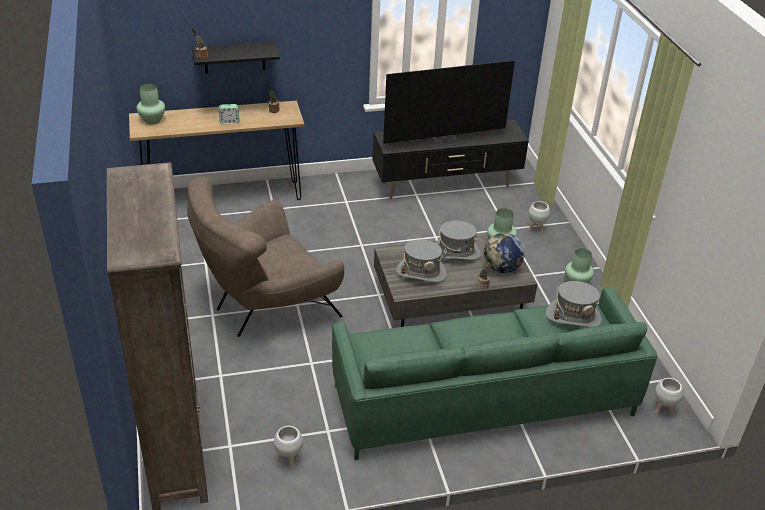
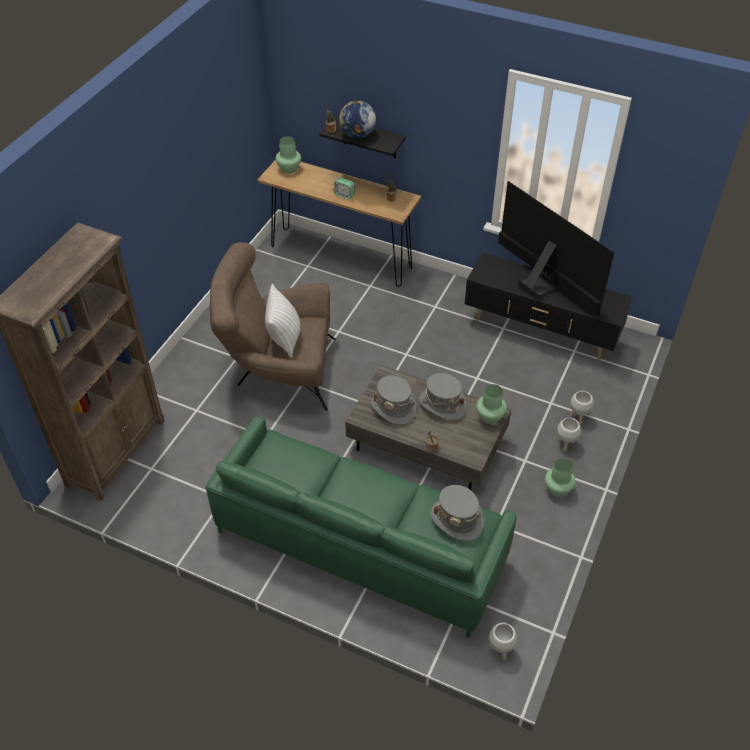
camera: 40 degrees right, 10 degrees up
white planter [274,426,303,468] -> white planter moved to [557,417,581,451]
television [383,60,515,144] -> television turned 150 degrees counterclockwise [498,181,615,315]
globe [484,233,525,273] -> globe moved to [339,100,376,138]
none -> white pillow [265,284,300,358]

